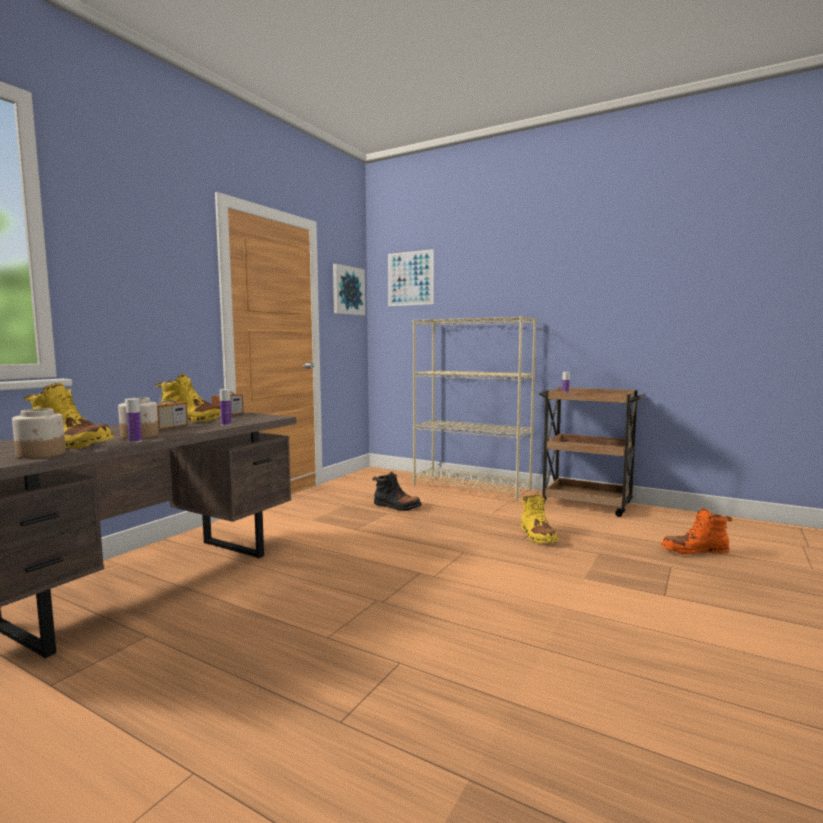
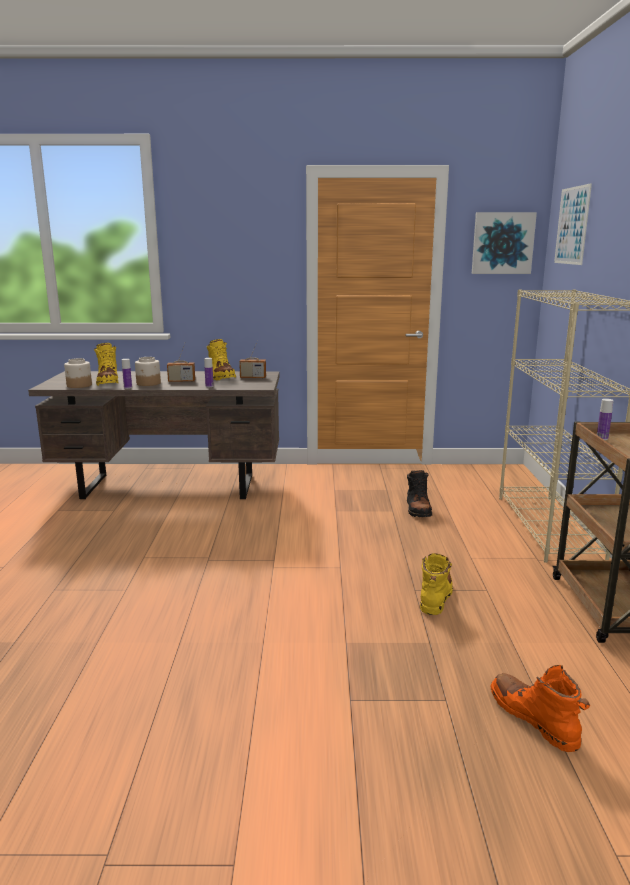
camera: 60 degrees right, 10 degrees up
yellow boot [521,494,558,543] -> yellow boot turned 150 degrees clockwise [420,553,453,615]

